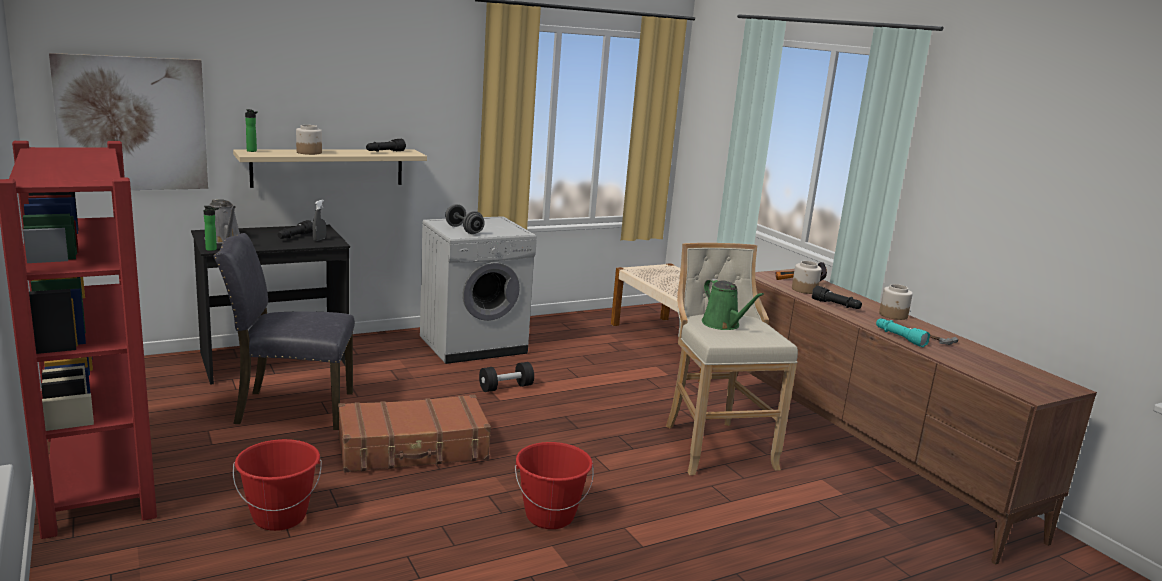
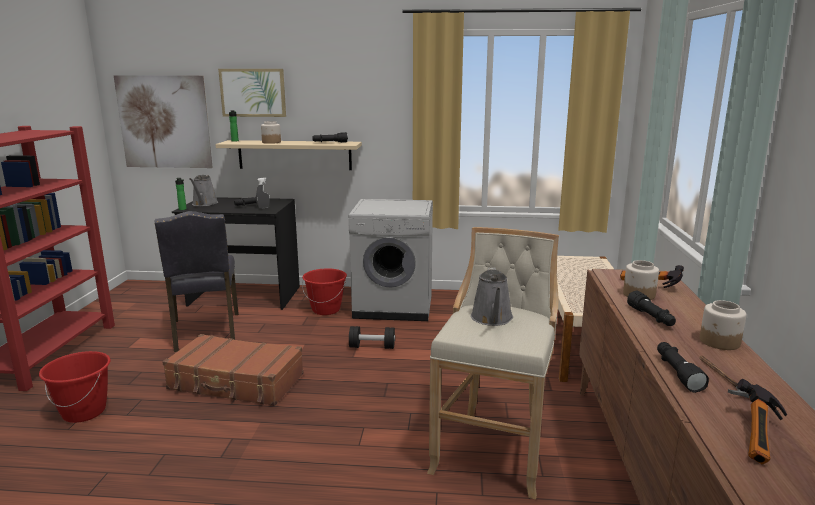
camera: 35 degrees right, 0 degrees up
grey chair [213,233,355,430] -> grey chair turned 135 degrees counterclockwise [154,211,239,352]
grey dumbbell [445,204,485,234] -> none
red bucket [515,442,594,529] -> red bucket moved to [302,268,347,315]
green watering can [702,279,764,330] -> grey watering can [471,267,513,326]
turquoise flashlight [876,318,930,347] -> black flashlight [657,342,709,393]
none -> picture [218,69,286,117]
none -> hammer [737,379,787,464]

